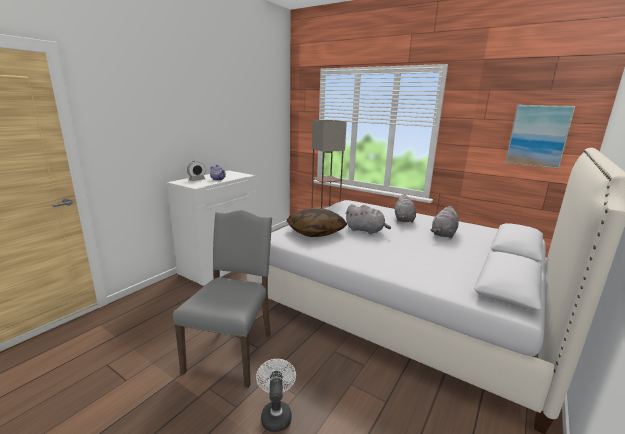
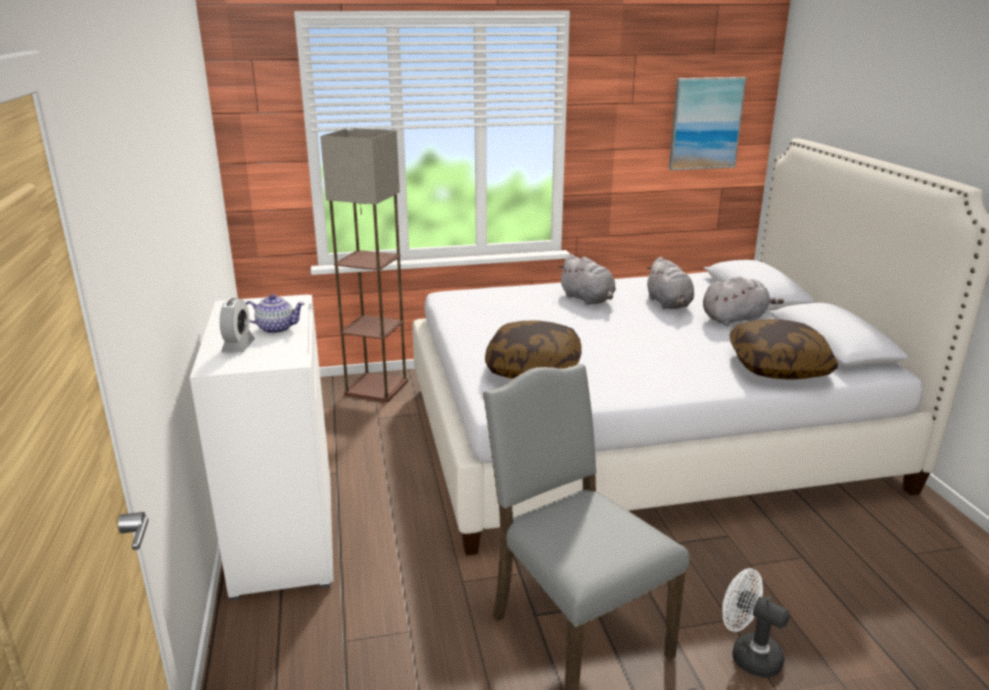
camera: 45 degrees left, 5 degrees up
grey plush toy [345,204,391,234] -> grey plush toy moved to [703,276,784,326]
none -> pillow [729,319,838,380]

